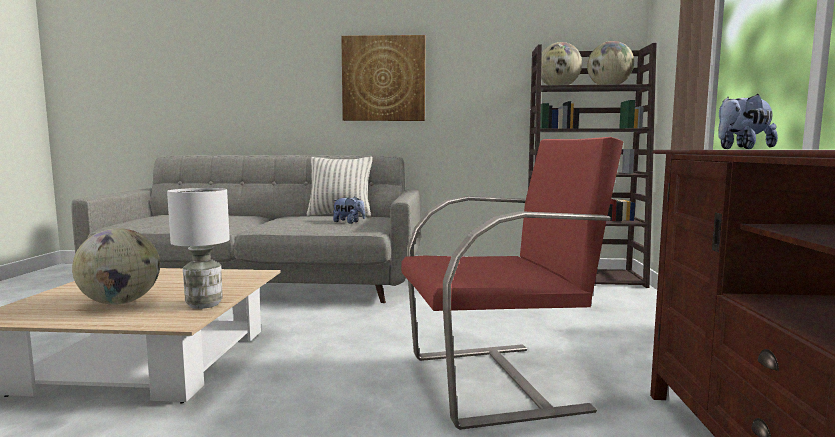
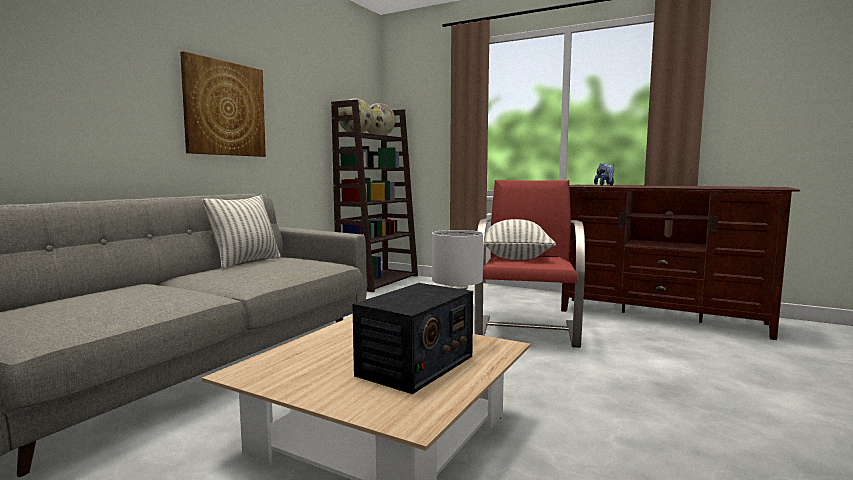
camera: 65 degrees left, 0 degrees up
globe [72,228,160,305] -> radio [352,283,473,394]
plush toy [333,196,365,224] -> none
none -> pillow [485,219,556,260]

